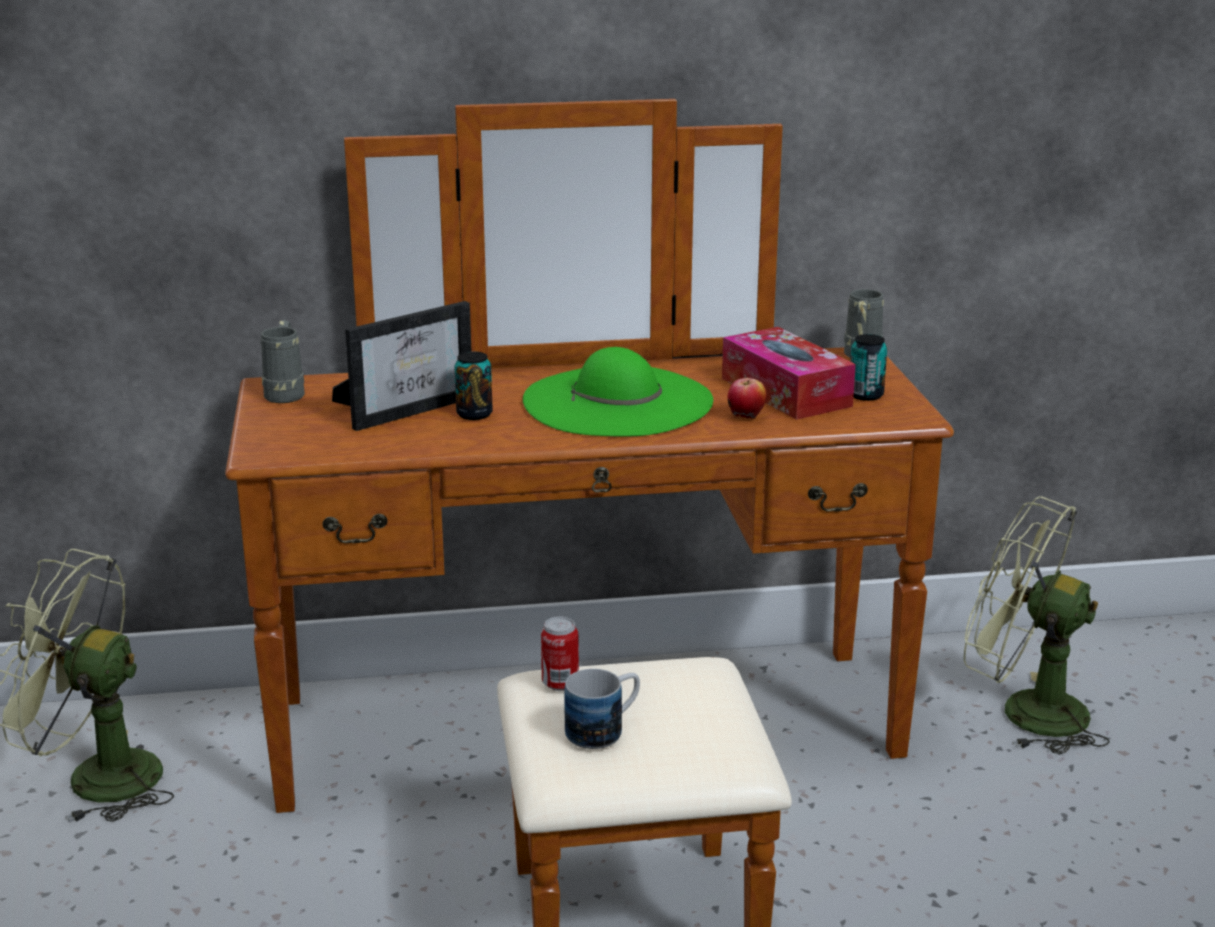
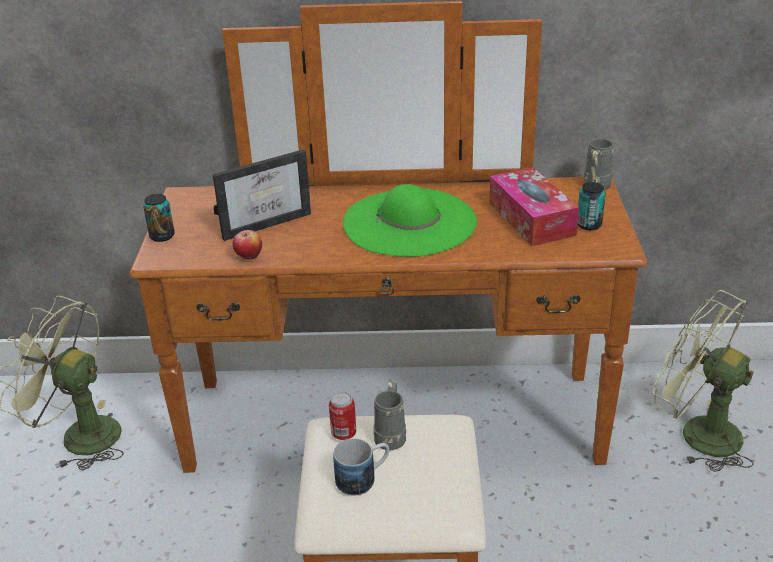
camera: 10 degrees right, 10 degrees up
grey mug [261,320,305,403] -> grey mug moved to [374,381,406,450]
can [454,352,493,420] -> can moved to [143,194,175,242]
apple [727,378,767,419] -> apple moved to [233,230,262,260]

